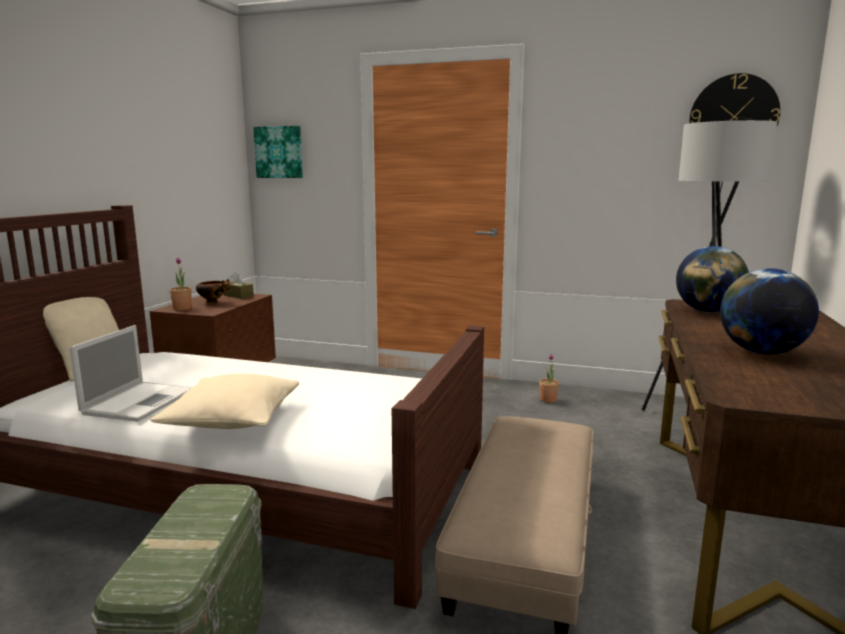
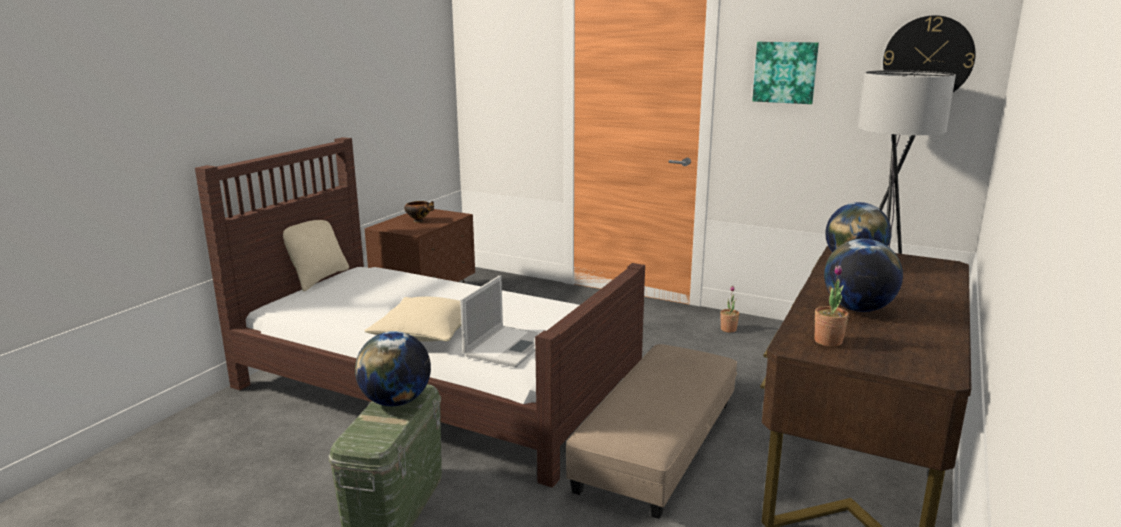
camera: 10 degrees right, 5 degrees up
laptop [69,325,193,422] -> laptop moved to [460,275,540,367]
potted plant [170,258,192,310] -> potted plant moved to [815,265,849,347]
brown tissue box [223,272,254,299] -> none
picture [253,126,303,178] -> picture moved to [752,42,819,104]
none -> globe [355,331,431,406]

